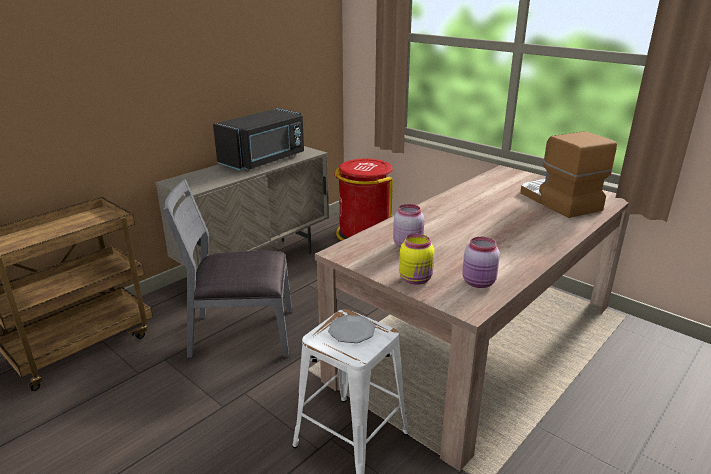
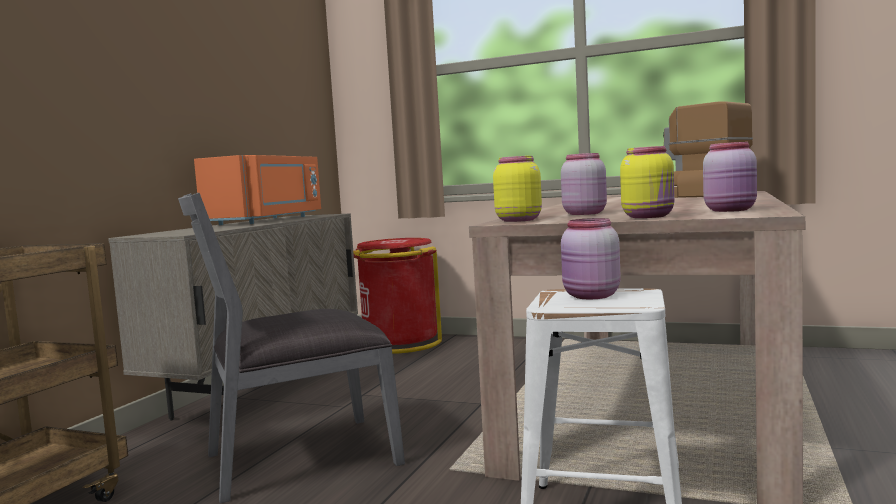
camera: 20 degrees left, 20 degrees down
black microwave [213,108,304,170] -> orange microwave [194,155,321,225]
plate [328,315,375,343] -> pink jar [561,218,621,299]
none -> yellow jar [493,156,542,222]

